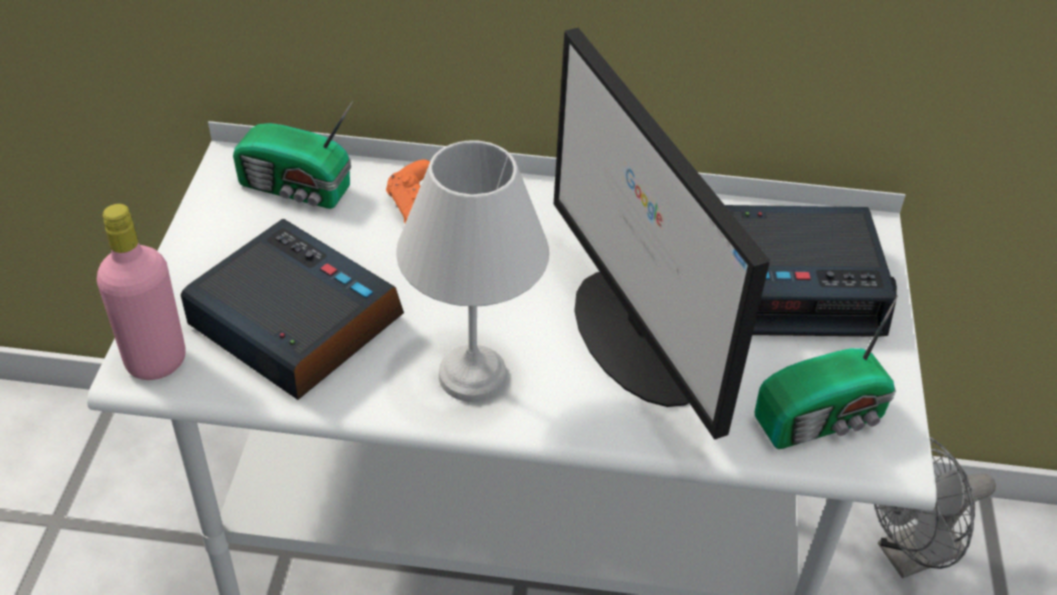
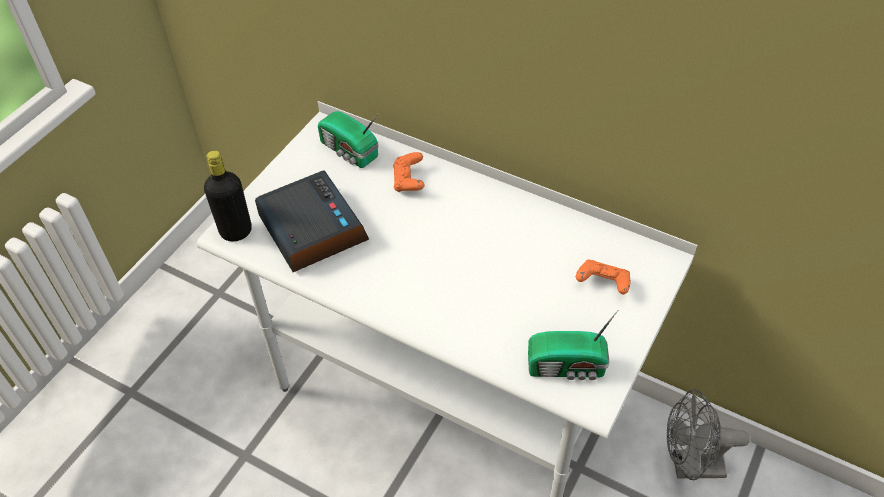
camera: 25 degrees right, 5 degrees up
pink bottle [97,204,186,380] -> black bottle [204,151,252,241]
white table lamp [396,140,549,402] -> none
monitor [554,28,770,439] -> none
alarm clock [725,205,897,337] -> orange game controller [576,260,630,294]

